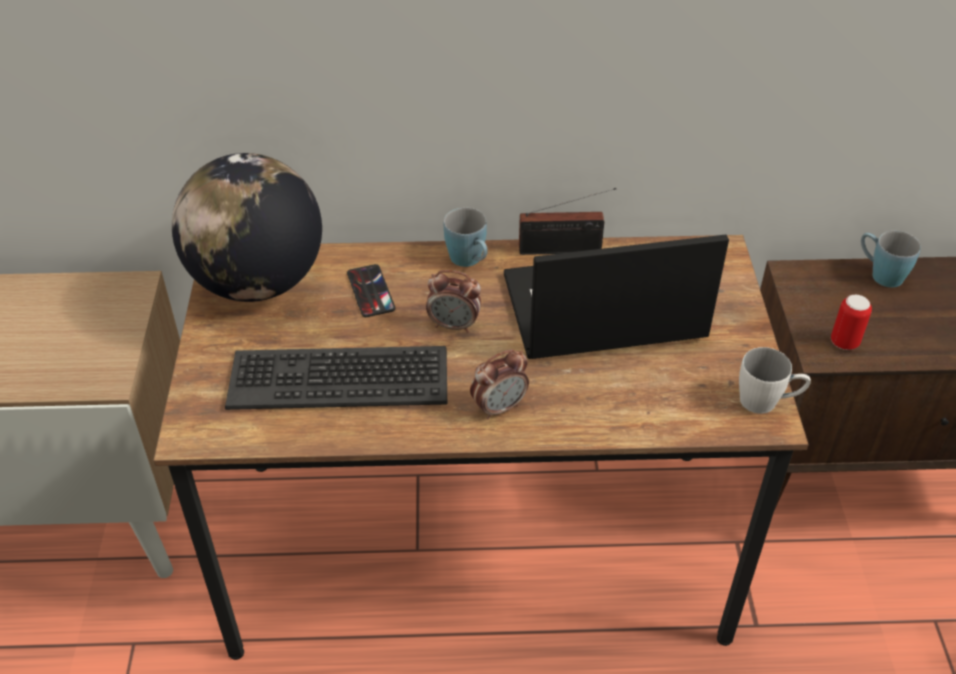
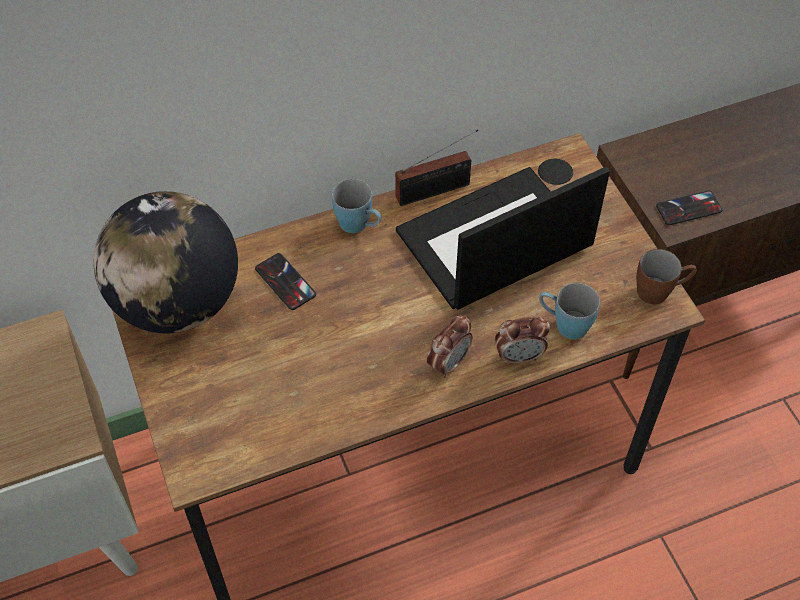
camera: 20 degrees left, 10 degrees up
keyboard [225,346,447,410] -> none
alarm clock [426,270,481,333] -> alarm clock moved to [495,317,550,365]
white mug [739,347,811,414] -> brown mug [636,249,697,304]
can [831,294,872,350] -> phone [656,191,722,225]
blue mug [861,231,921,287] -> blue mug moved to [539,283,600,339]

